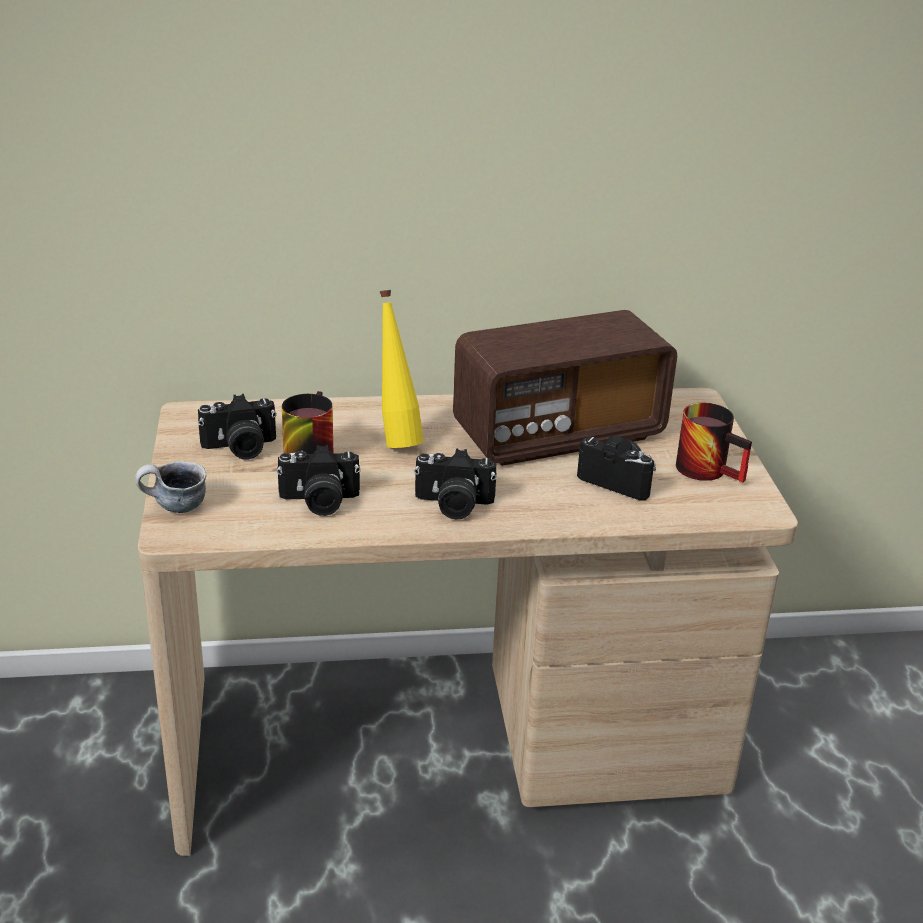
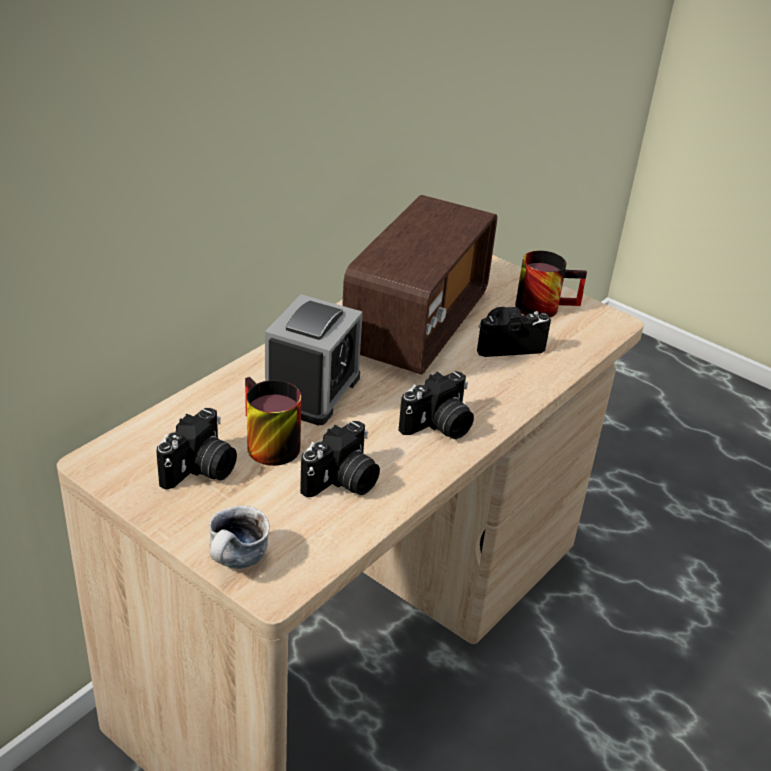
camera: 45 degrees left, 5 degrees up
yellow bottle [380,290,423,448] -> alarm clock [265,294,363,425]

